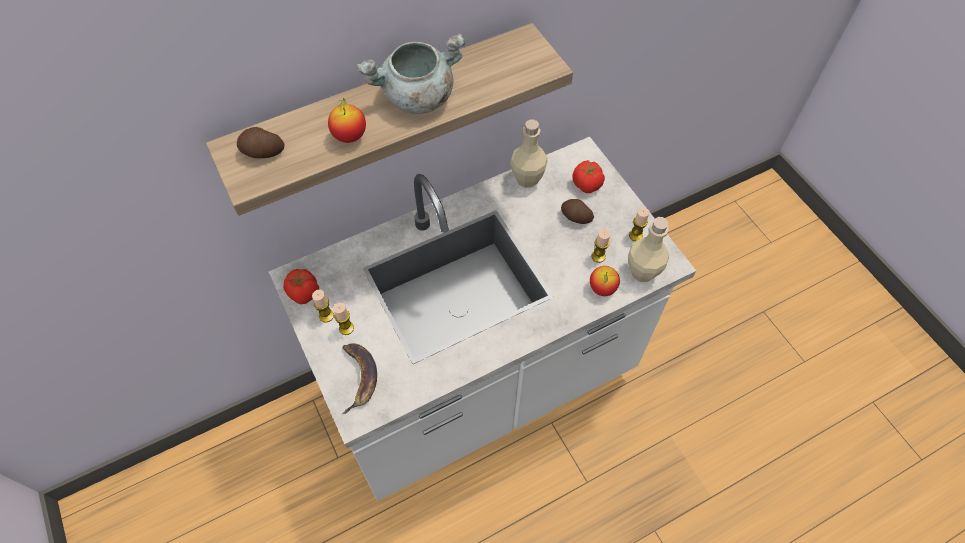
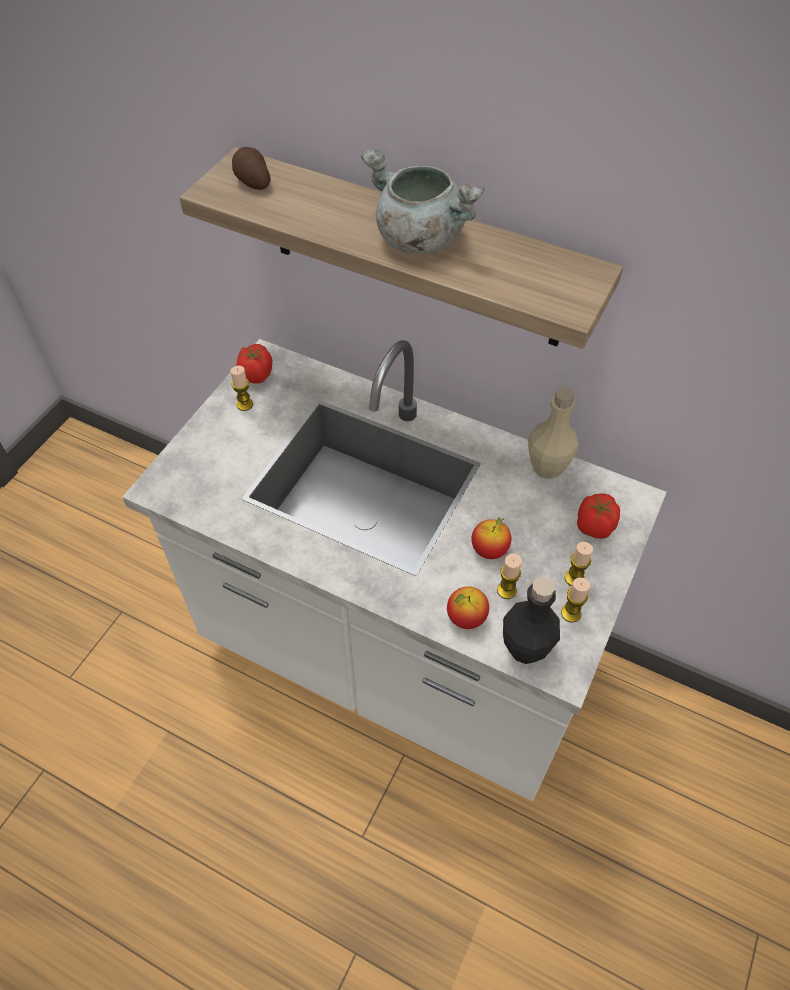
camera: 55 degrees right, 5 degrees down
apple [328,98,366,143] -> apple moved to [471,517,512,559]
candle [333,303,354,335] -> candle moved to [565,542,593,586]
banana [342,343,377,414] -> none
potato [561,199,594,224] -> none
beige bottle [628,217,669,282] -> black bottle [503,577,560,664]

